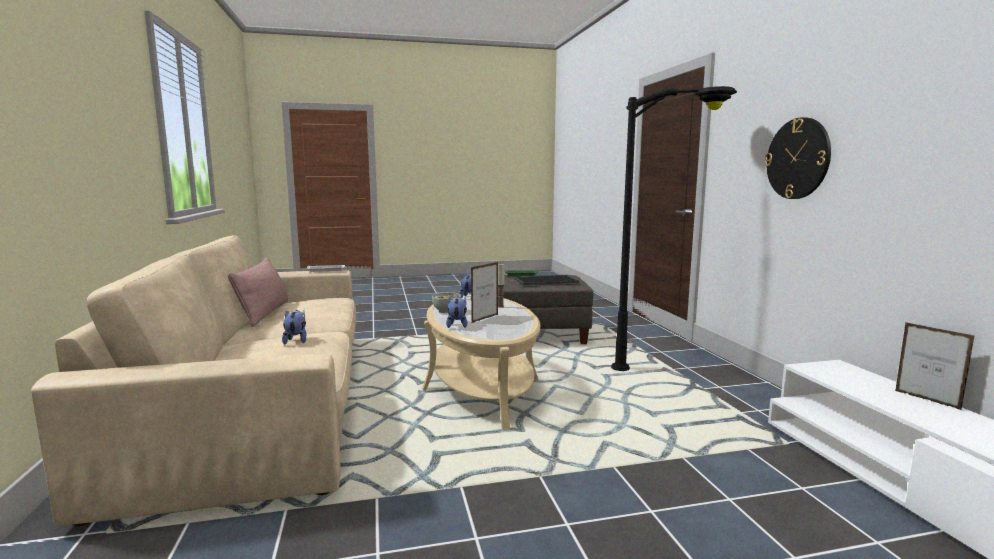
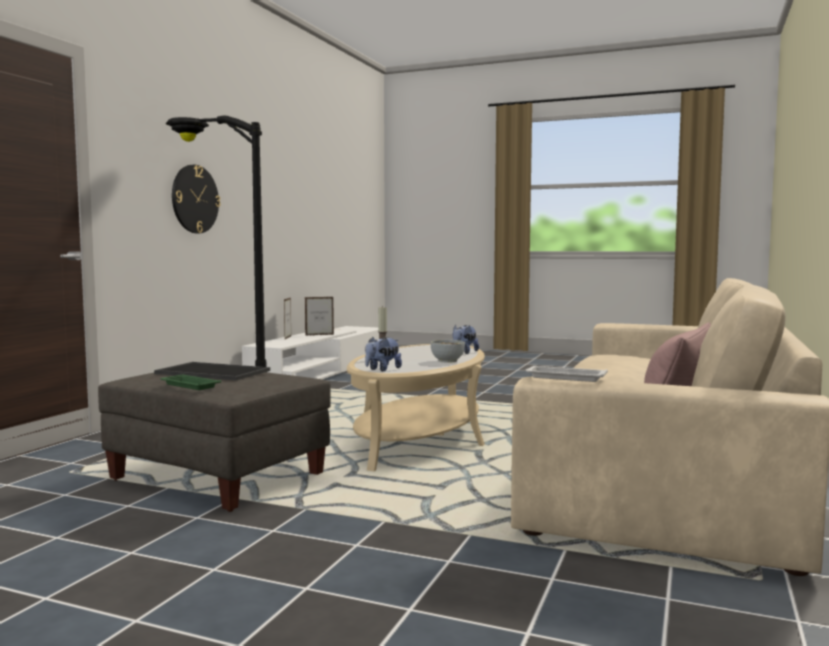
camera: 145 degrees left, 5 degrees down
plush toy [282,310,307,345] -> none
picture frame [471,262,498,323] -> picture frame moved to [305,297,334,336]

